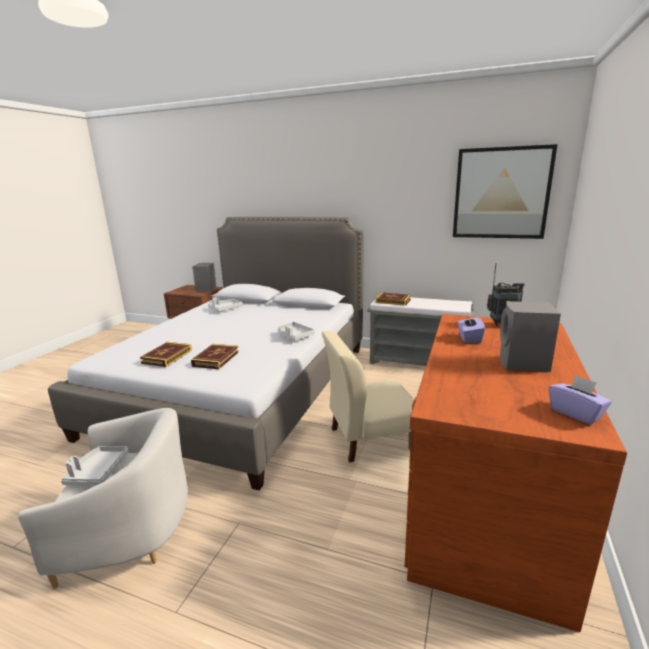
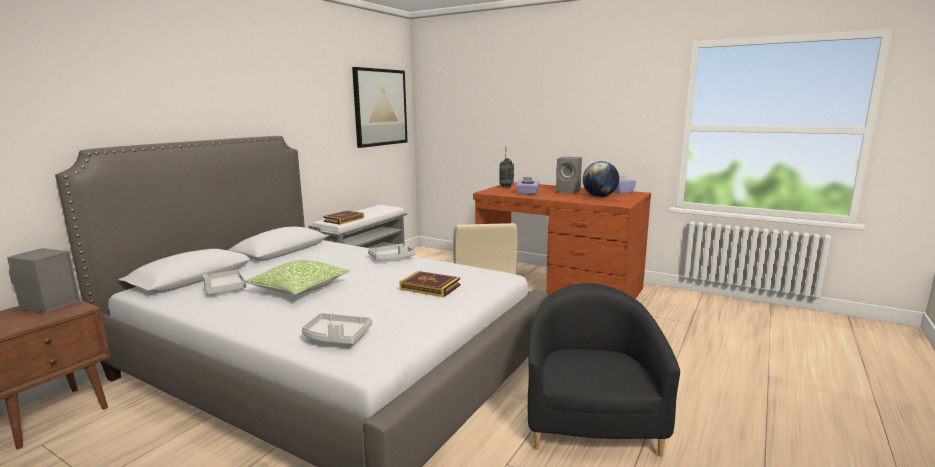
camera: 80 degrees left, 5 degrees down
white armchair [18,408,188,589] -> black armchair [528,283,680,457]
grey tray [61,446,129,486] -> grey tray moved to [302,313,372,344]
book [140,342,192,367] -> none
none -> pillow [245,260,350,295]
none -> globe [583,161,619,197]

